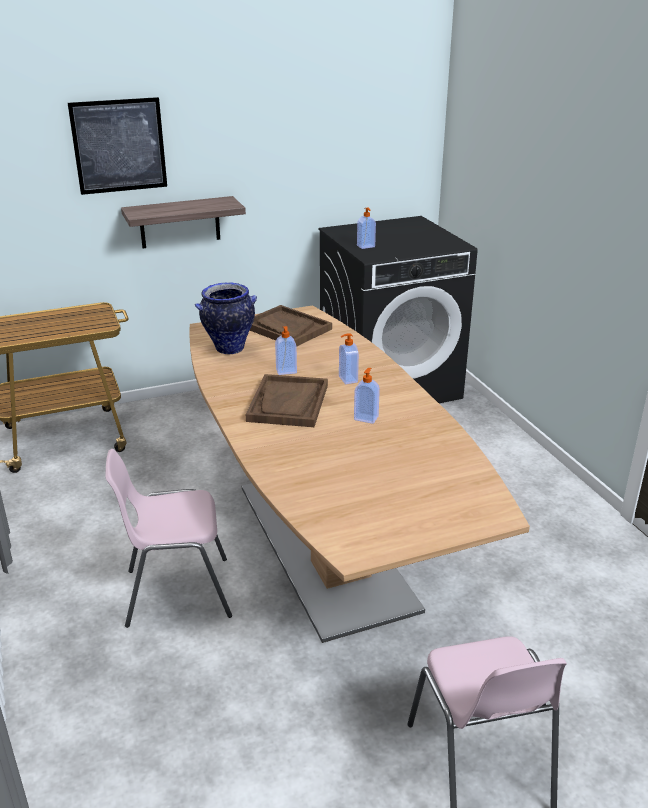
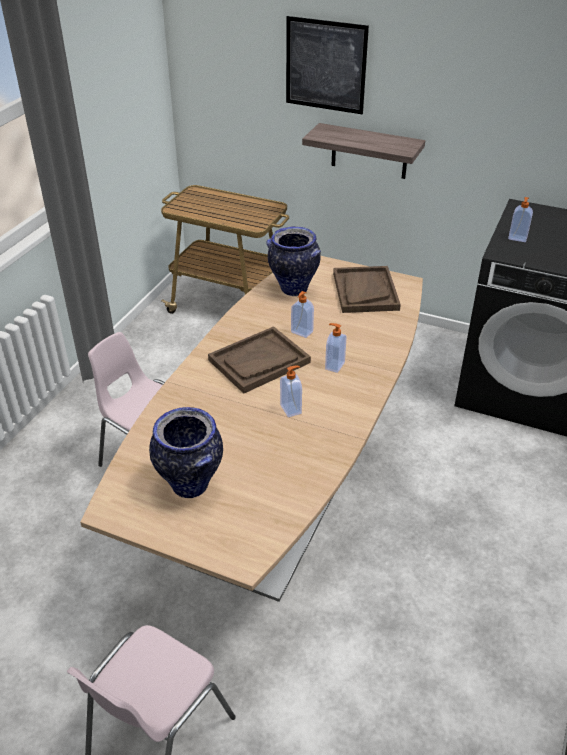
camera: 45 degrees right, 10 degrees up
none -> vase [149,407,223,498]

